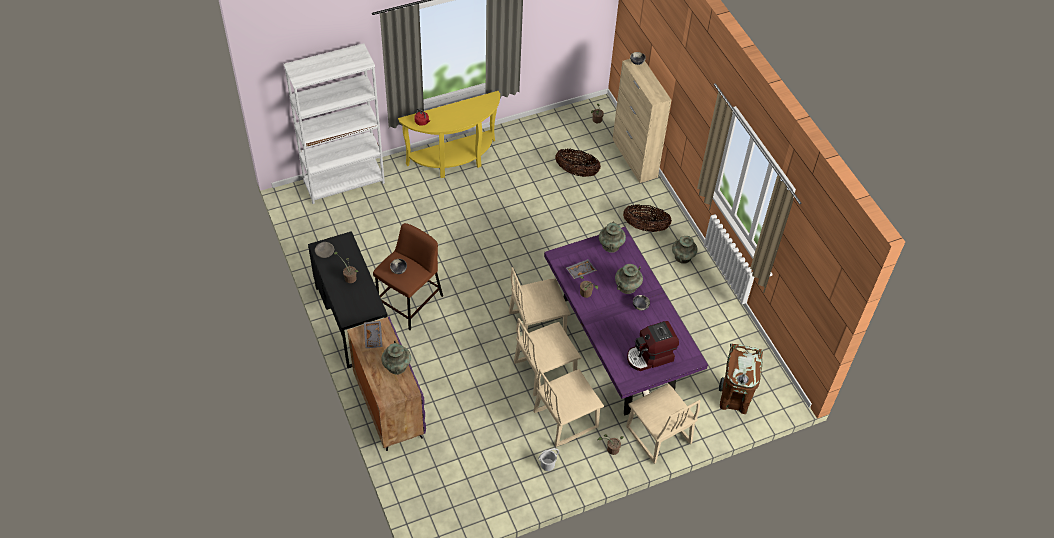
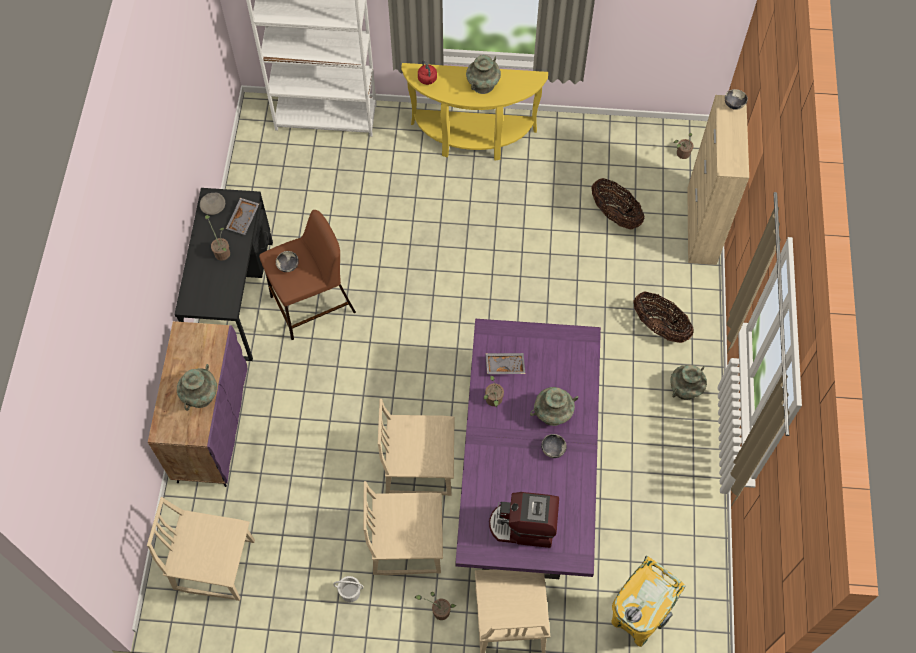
camera: 30 degrees right, 10 degrees up
grey tray [364,321,383,349] -> grey tray moved to [226,198,259,235]
beige chair [509,267,571,335] -> beige chair moved to [147,497,255,601]
turquoise vase [599,222,626,253] -> turquoise vase moved to [466,55,501,94]
brown trash can [719,344,763,414] -> yellow trash can [611,556,686,647]

